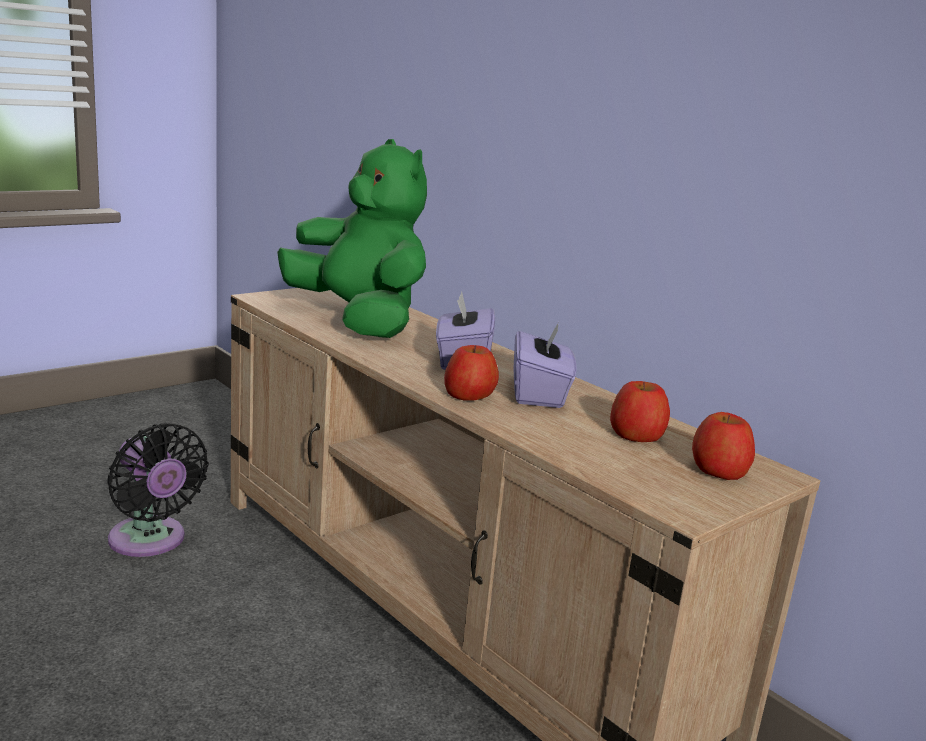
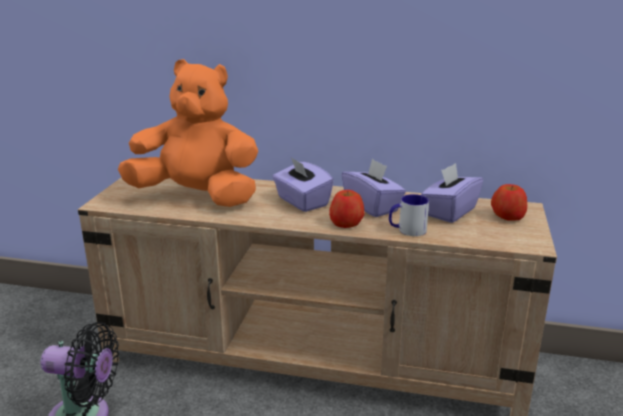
camera: 35 degrees left, 5 degrees up
green plush toy [277,139,427,338] -> orange plush toy [118,59,258,207]
apple [610,381,670,442] -> purple tissue box [421,163,483,223]
none -> mug [389,194,429,236]

